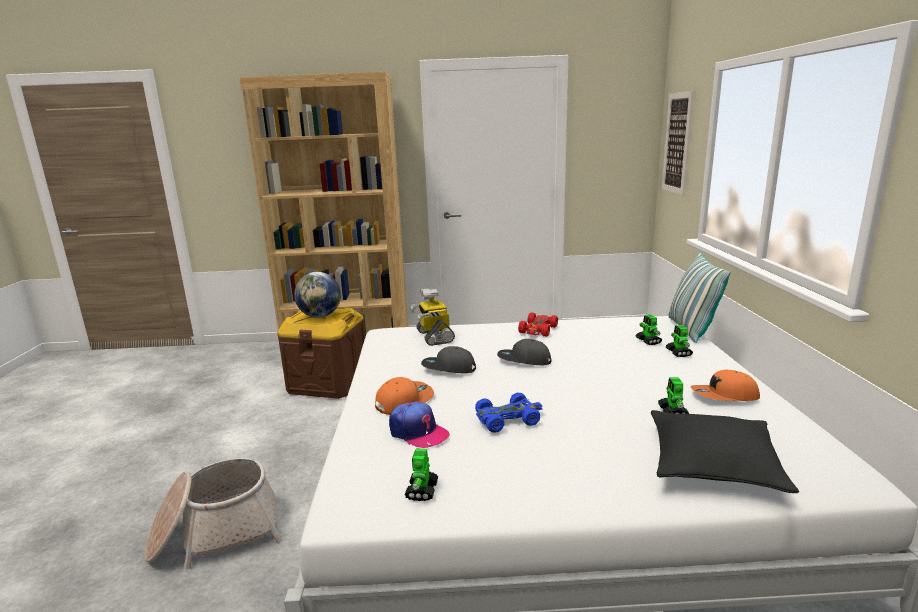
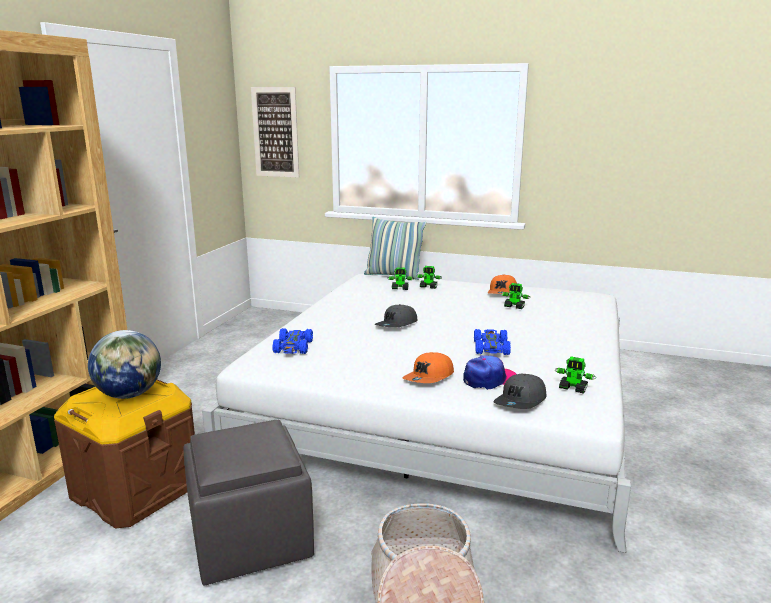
camera: 70 degrees left, 0 degrees up
orange cap [375,377,434,415] -> orange cap turned 120 degrees counterclockwise [403,352,454,383]
toy robot [410,288,455,346] -> blue toy car [272,328,313,354]
grey cap [421,346,476,373] -> grey cap moved to [494,374,546,409]
red toy car [518,312,558,337] -> none
black pillow [651,410,799,493] -> none
none -> grey ottoman [183,420,314,585]

